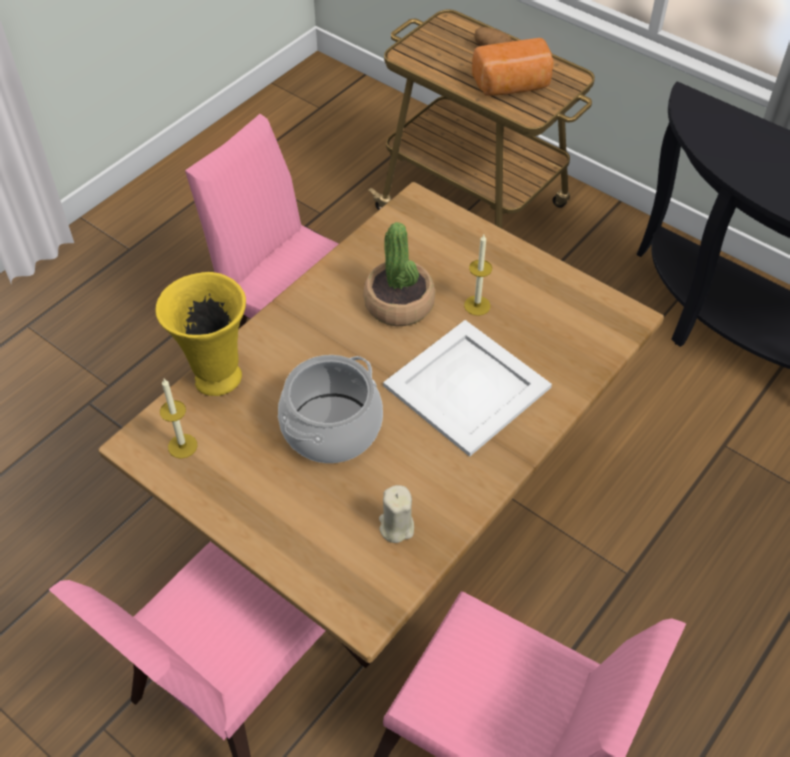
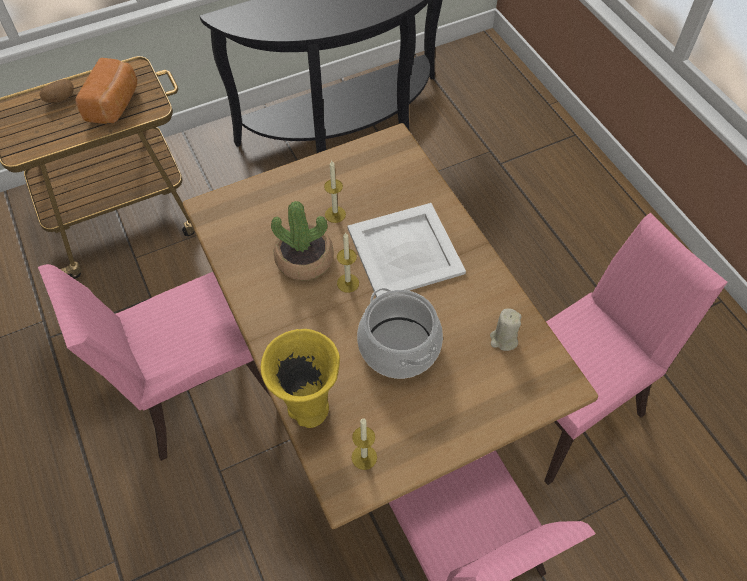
camera: 65 degrees left, 5 degrees up
none -> candle [337,232,359,293]

